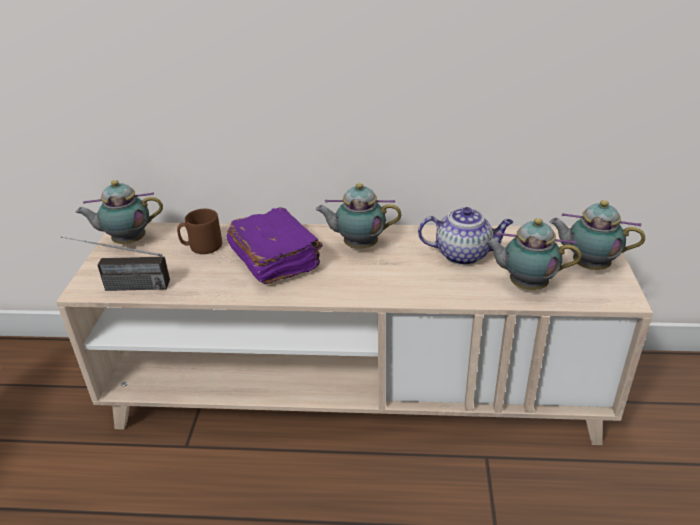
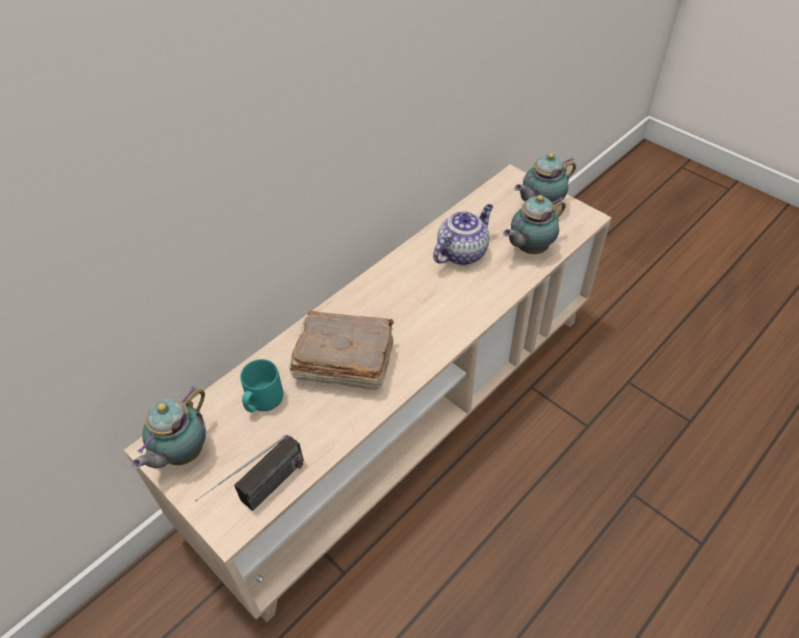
camera: 50 degrees left, 15 degrees up
brown mug [177,209,222,254] -> turquoise mug [240,359,284,412]
purple book [226,207,323,284] -> brown book [289,311,394,390]
teapot [315,183,401,249] -> none

